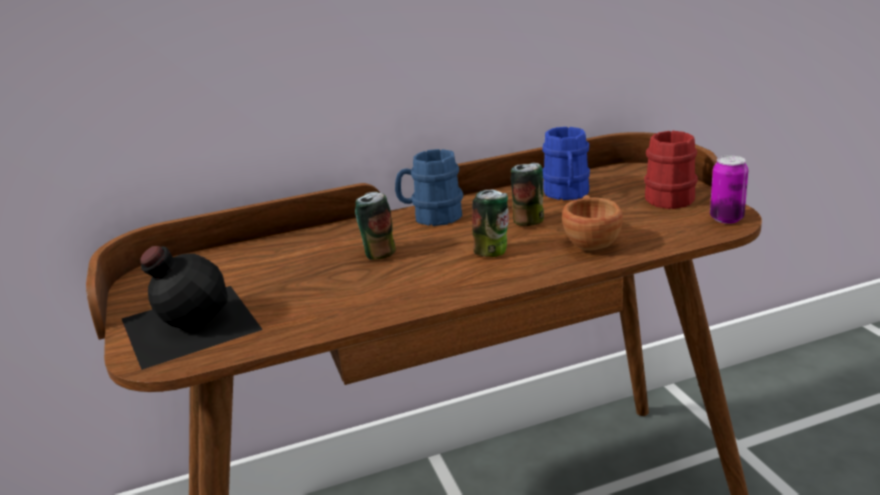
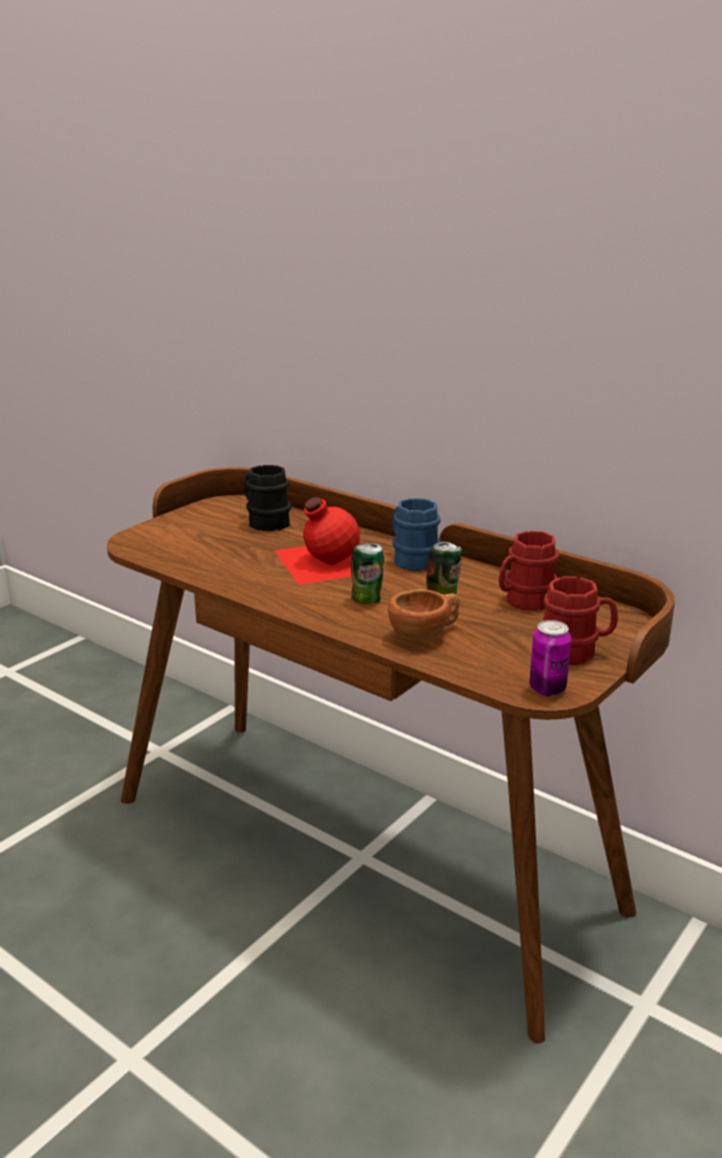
camera: 55 degrees right, 0 degrees up
black bottle [122,246,263,370] -> none
can [355,192,396,260] -> red bottle [274,497,385,585]
blue mug [542,127,590,200] -> red mug [499,531,559,611]
none -> black mug [244,465,291,531]

